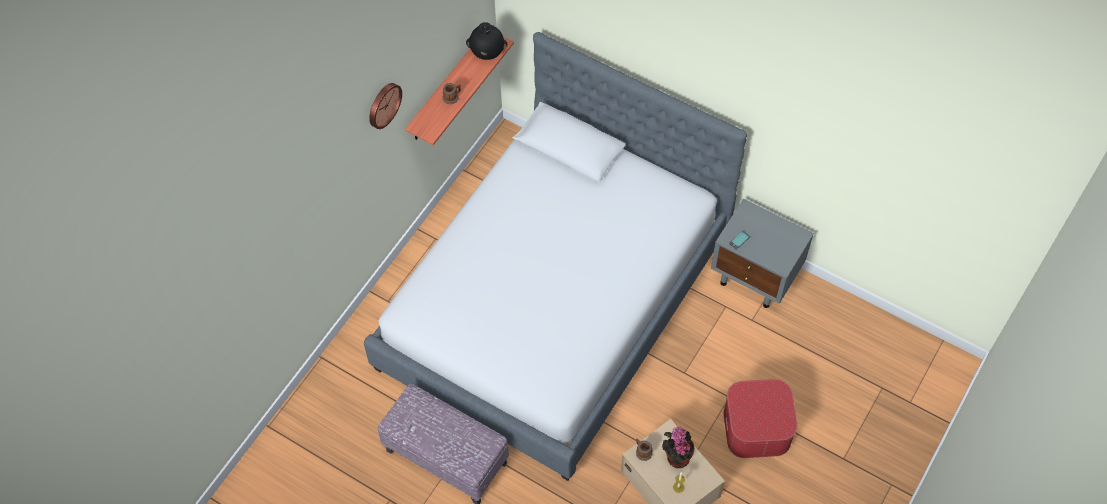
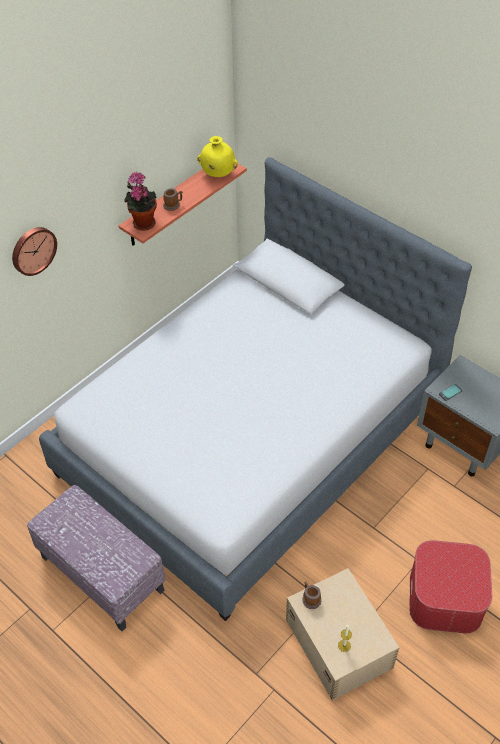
camera: 10 degrees right, 10 degrees down
wall clock [369,83,402,129] -> wall clock moved to [12,227,57,276]
black vase [466,22,507,60] -> yellow vase [197,136,238,177]
potted plant [662,427,695,468] -> potted plant moved to [124,172,157,231]

